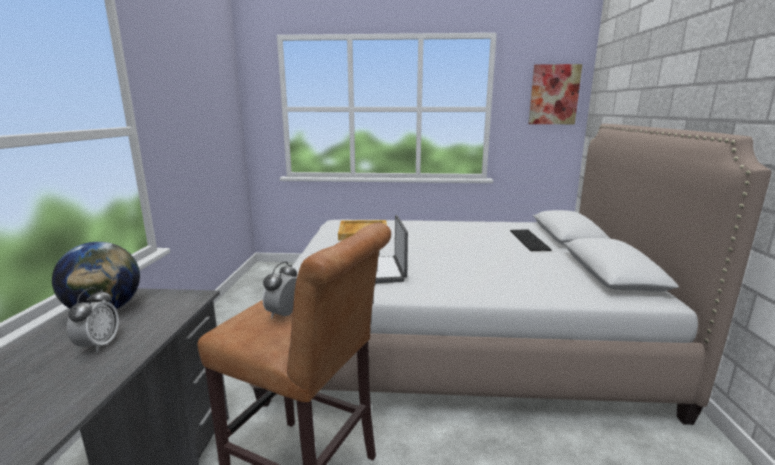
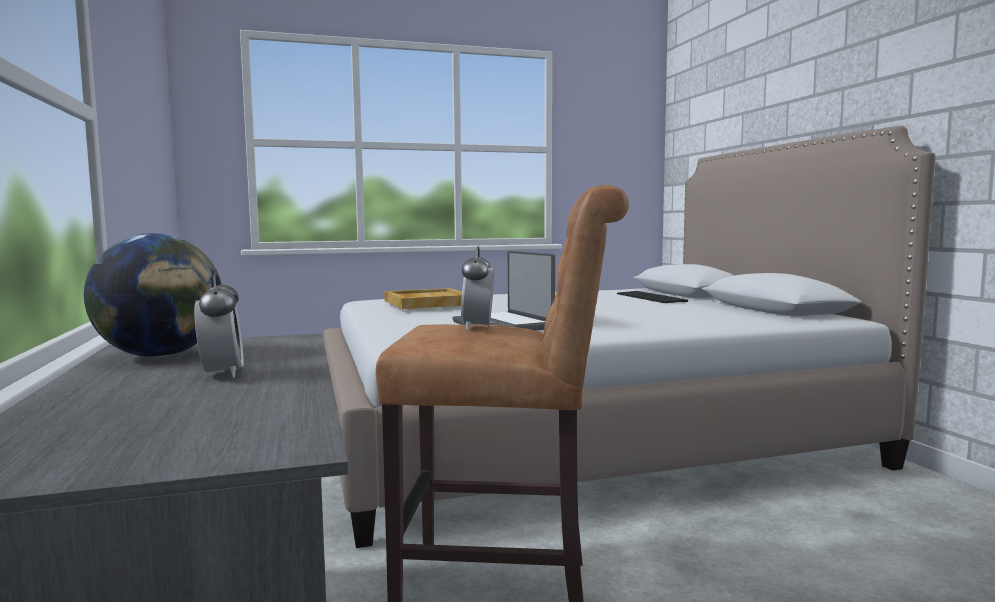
camera: 20 degrees left, 10 degrees down
picture [529,64,582,124] -> none

